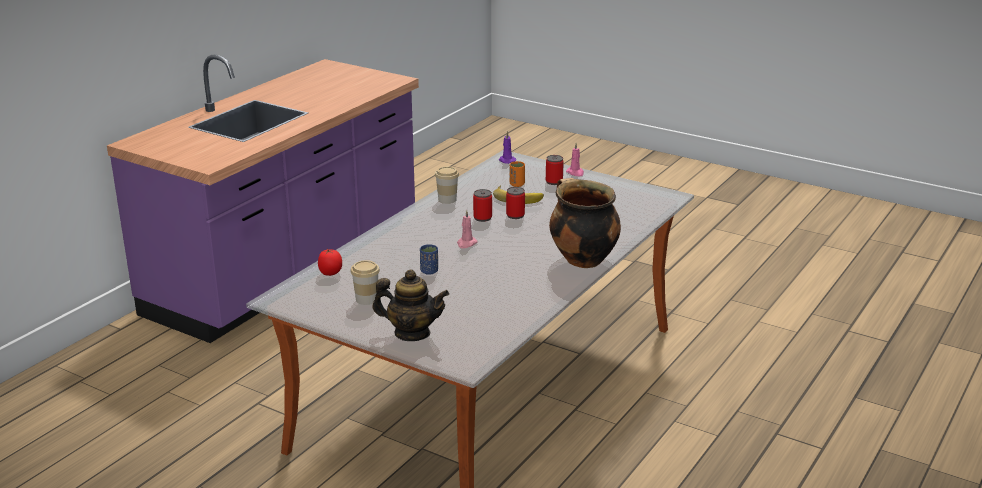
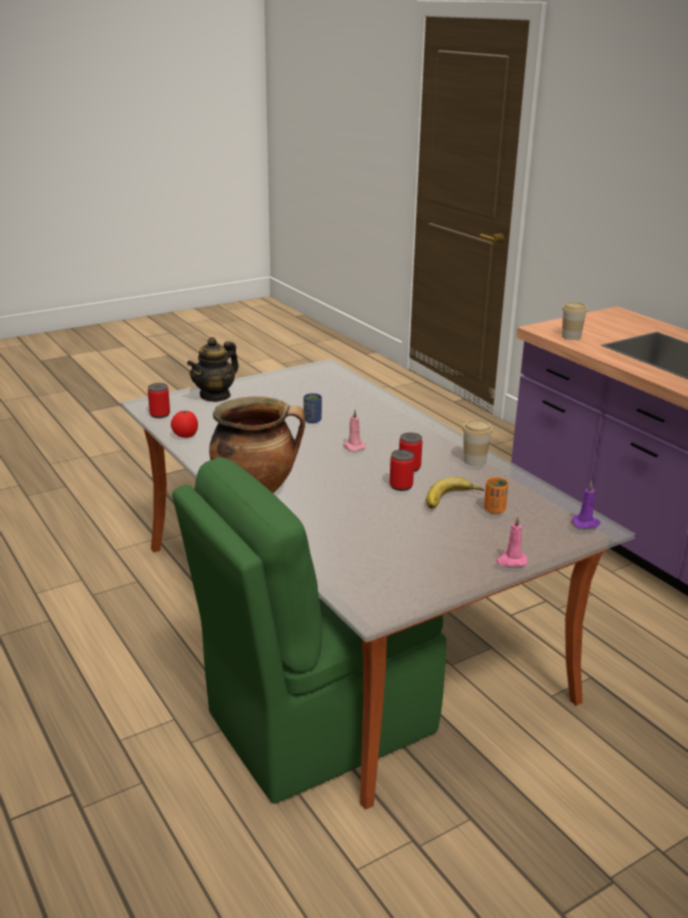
camera: 115 degrees right, 0 degrees up
tomato [318,249,342,276] -> tomato moved to [171,410,198,438]
cup [351,260,380,305] -> cup moved to [562,302,588,340]
can [546,155,564,185] -> can moved to [148,383,170,418]
none -> green chair [172,457,447,804]

